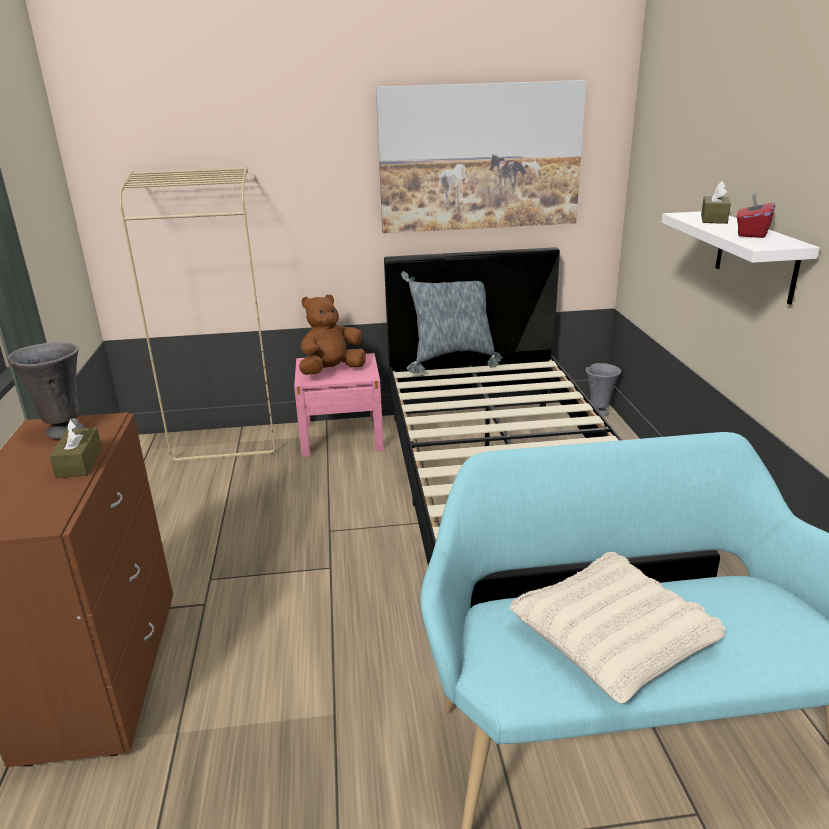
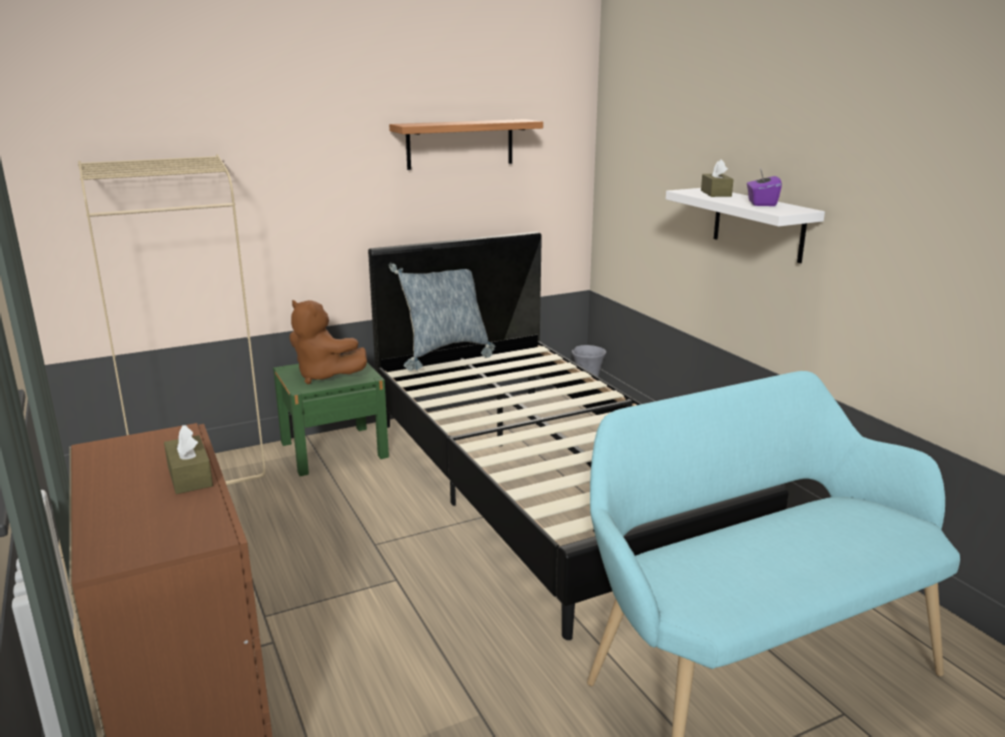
camera: 20 degrees left, 5 degrees down
grey vase [7,342,84,439] -> none
pink nightstand [294,353,384,457] -> green nightstand [273,362,389,476]
brown plush toy [299,294,366,375] -> brown plush toy turned 90 degrees counterclockwise [289,300,367,384]
picture [376,80,586,233] -> shelf [389,119,543,170]
beige pillow [509,552,725,704] -> none
red tissue box [737,193,775,238] -> purple tissue box [747,169,782,206]

